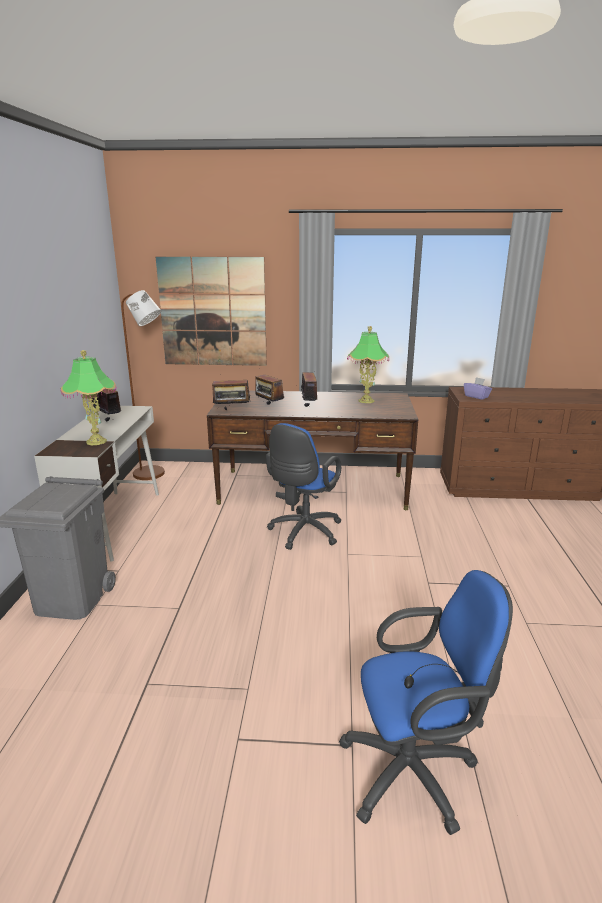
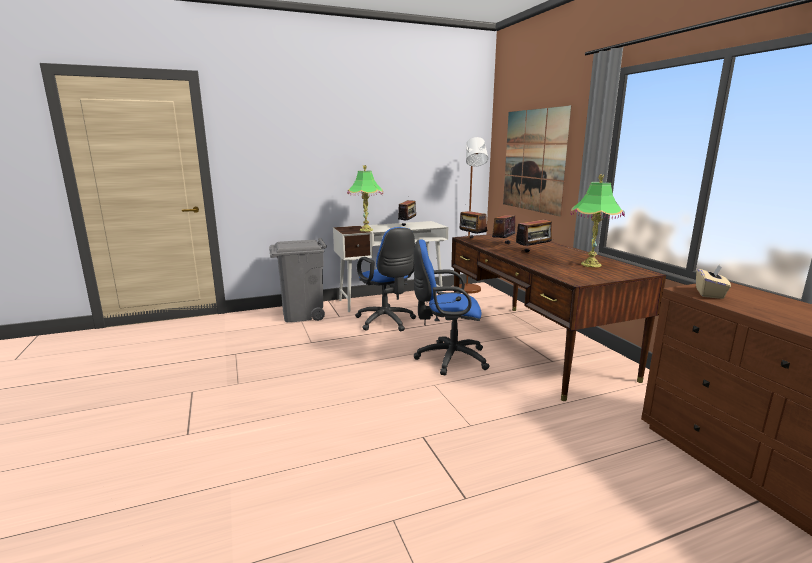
camera: 65 degrees right, 5 degrees down
blue office chair [339,570,513,835] -> blue office chair moved to [355,227,416,331]
purple tissue box [464,377,492,400] -> beige tissue box [696,265,731,299]

